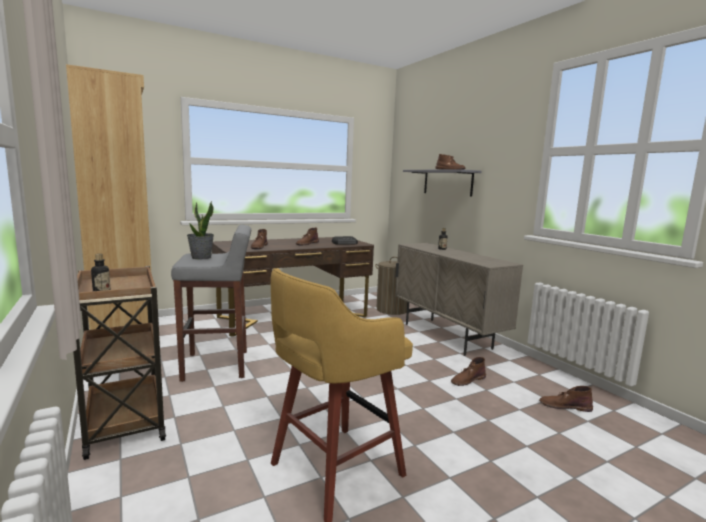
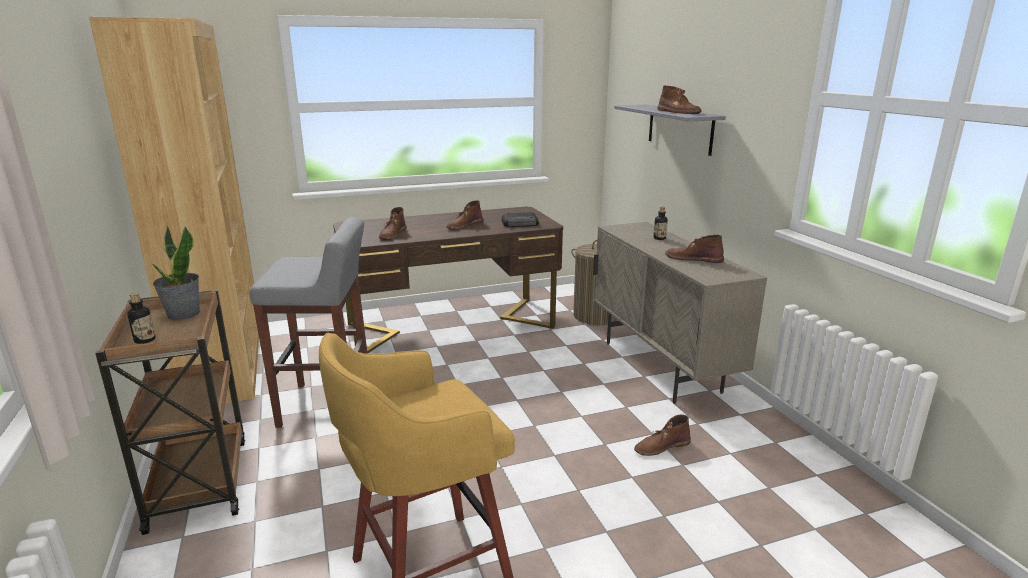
camera: 10 degrees right, 10 degrees up
potted plant [187,201,214,259] -> potted plant moved to [153,226,200,320]
brown boot [539,386,593,412] -> brown boot moved to [665,235,724,263]

